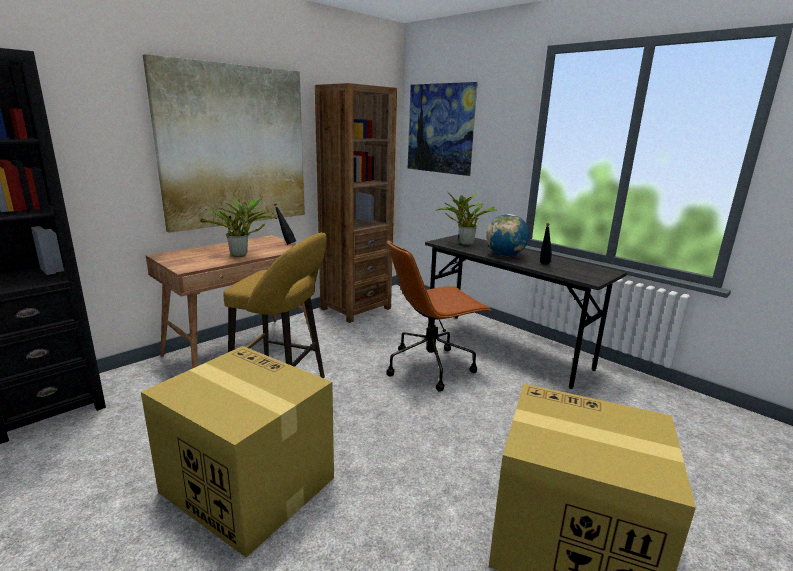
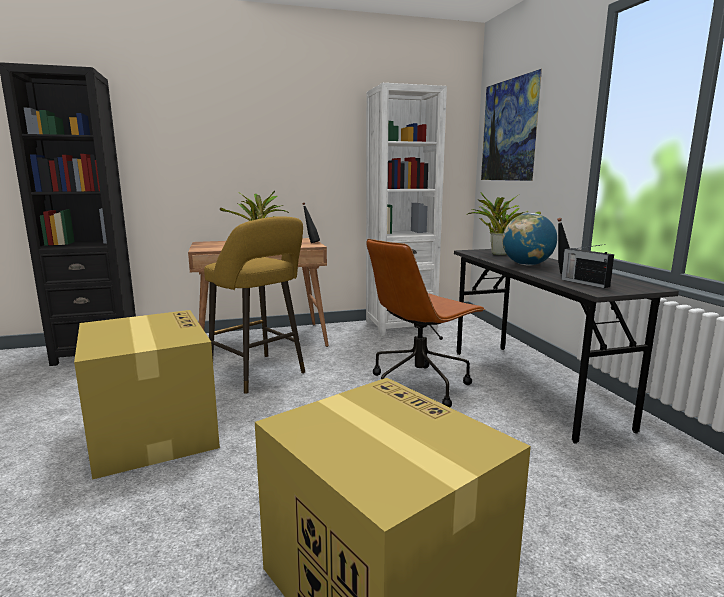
camera: 30 degrees right, 5 degrees down
picture [143,54,305,233] -> none
brown bookcase [315,83,397,323] -> white bookcase [366,83,447,336]
brown office chair [386,240,491,392] -> brown office chair turned 45 degrees counterclockwise [366,239,486,407]
none -> radio [561,244,614,288]

